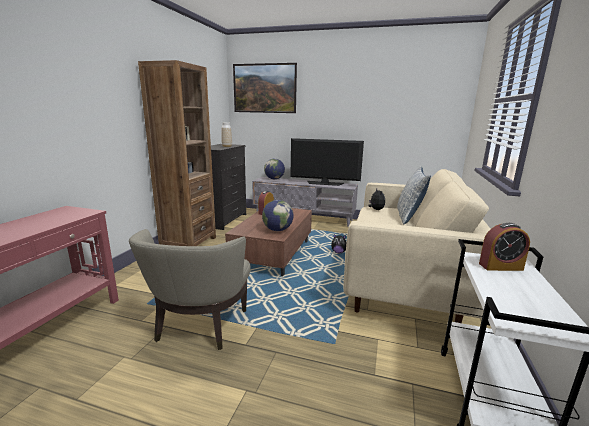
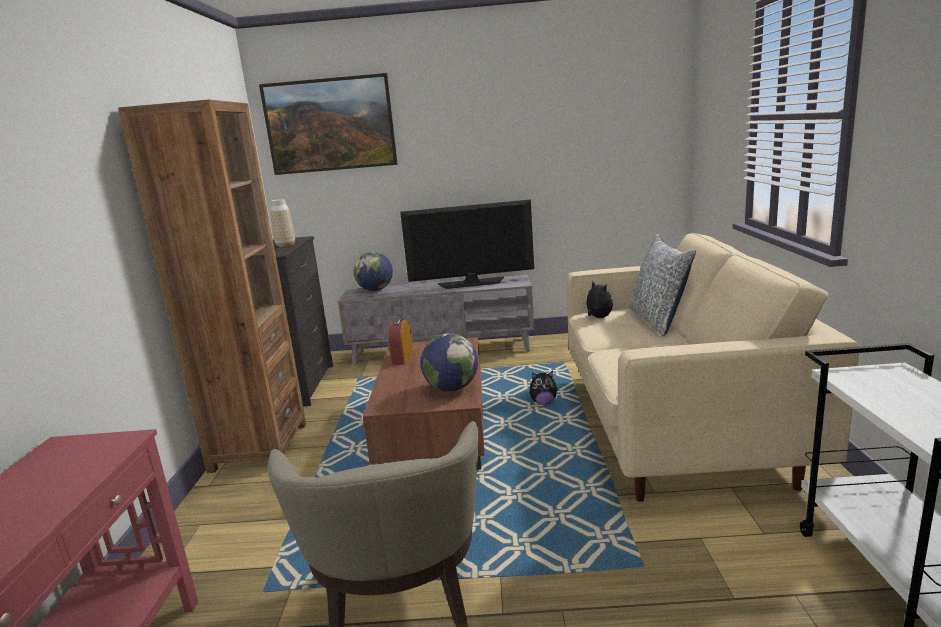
camera: 15 degrees left, 0 degrees up
alarm clock [479,223,530,271] -> none

